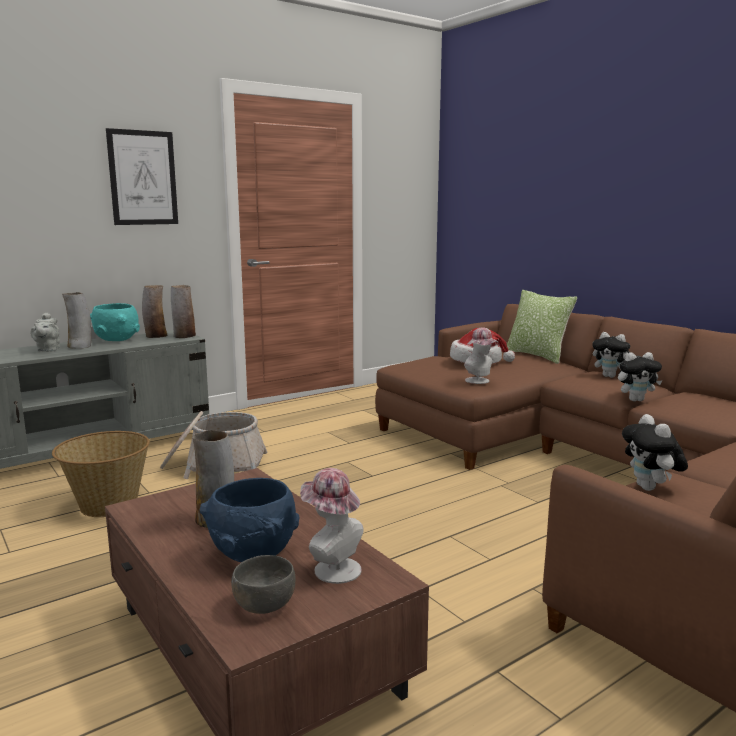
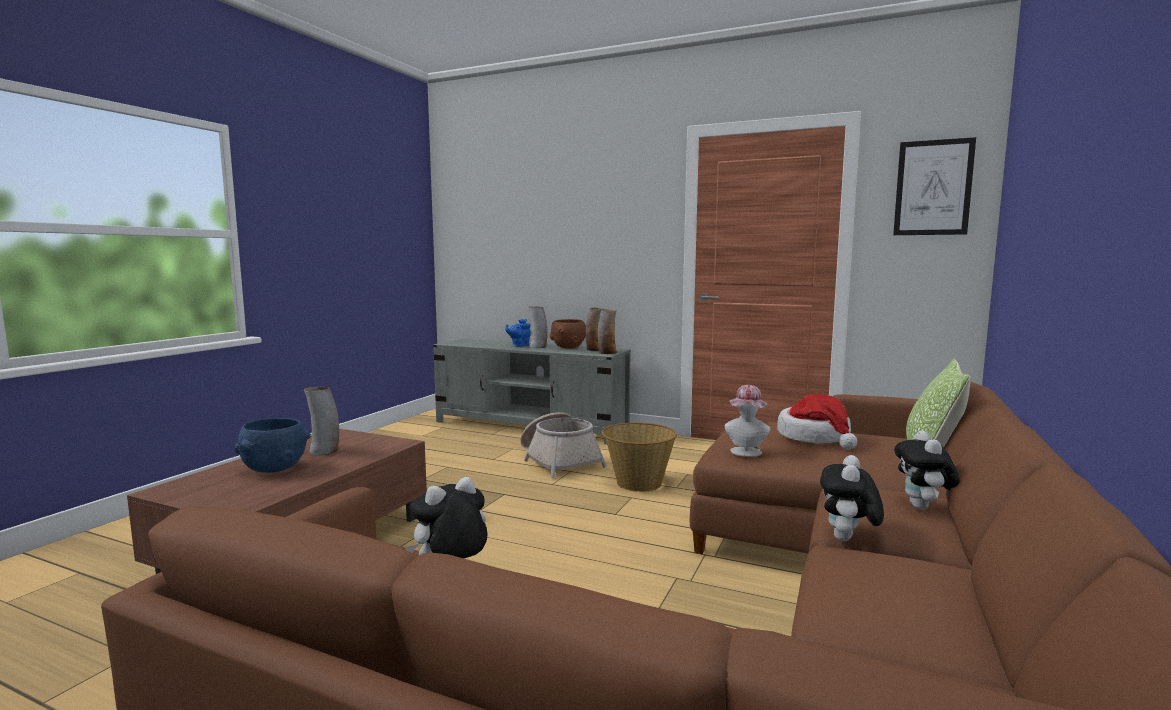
camera: 60 degrees right, 5 degrees down
grey teapot [30,312,60,352] -> blue teapot [505,319,531,347]
basket [52,431,150,517] -> basket moved to [601,422,677,492]
turquoise bowl [90,303,140,341] -> brown bowl [549,319,586,349]
picture [106,128,178,225] -> picture moved to [893,137,976,235]
grey bowl [231,555,296,614] -> none
hat [300,468,364,584] -> none
plush toy [618,352,662,401] -> plush toy turned 60 degrees clockwise [820,455,884,541]

